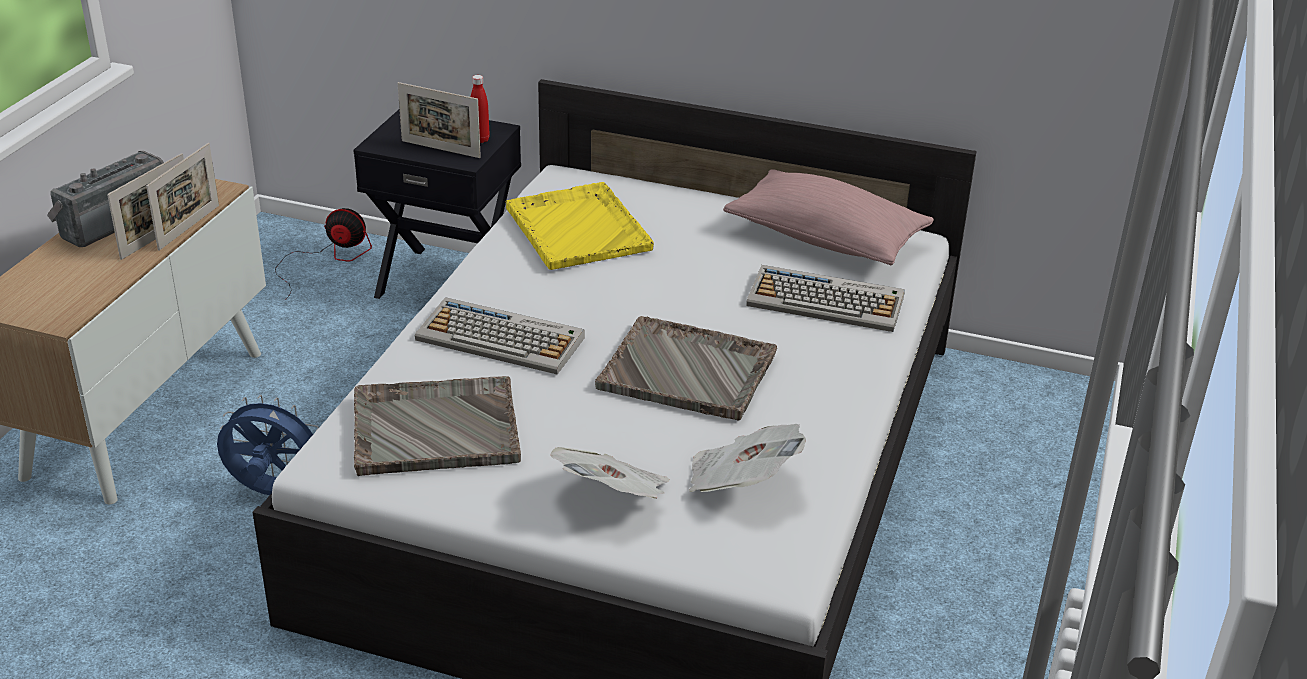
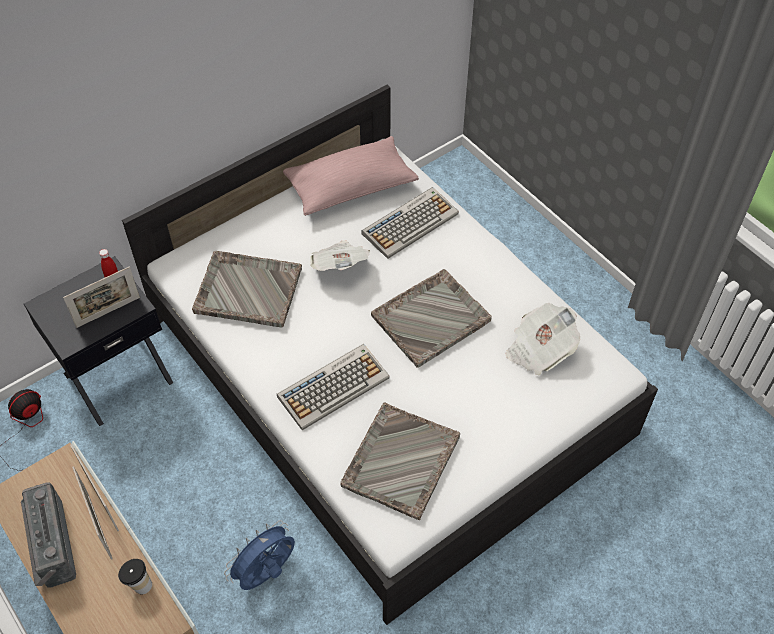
camera: 55 degrees left, 20 degrees up
yellow tray [506,182,654,270] -> grey tray [192,251,302,328]
newspaper [550,447,669,499] -> newspaper moved to [310,240,370,271]
none -> cup [118,559,152,595]

